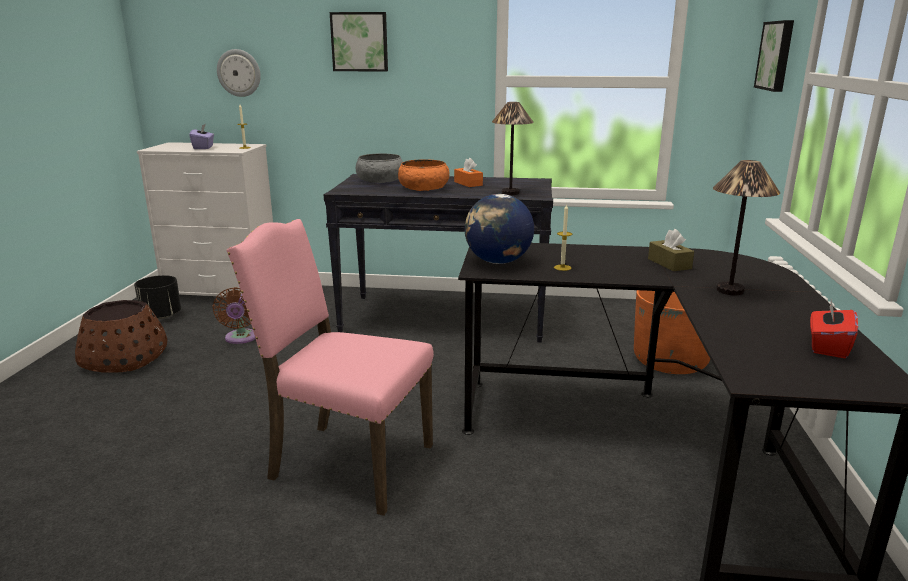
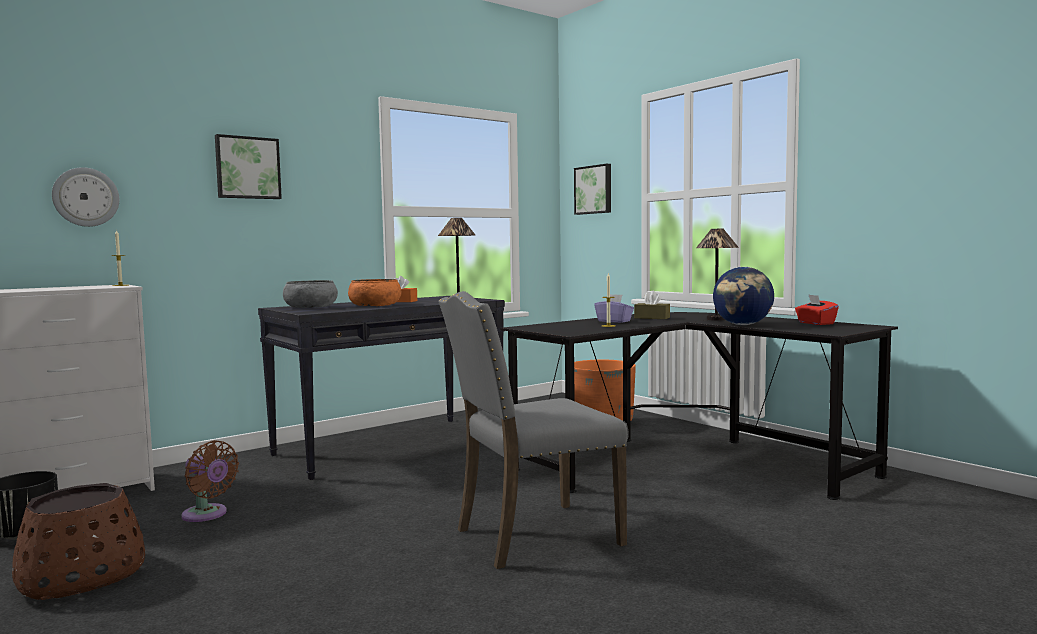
camera: 45 degrees left, 15 degrees down
purple tissue box [189,124,214,149] -> purple tissue box moved to [594,294,634,323]
pink chair [226,219,434,516] -> grey chair [438,291,629,569]
globe [465,194,534,264] -> globe moved to [713,267,774,325]

